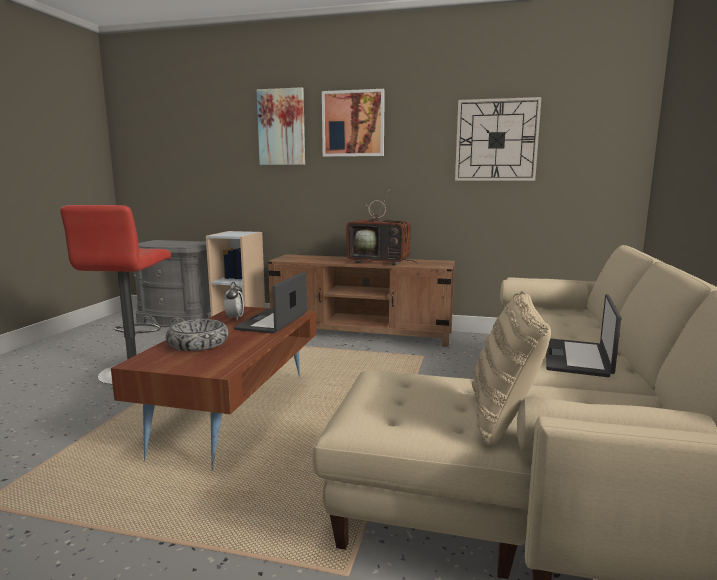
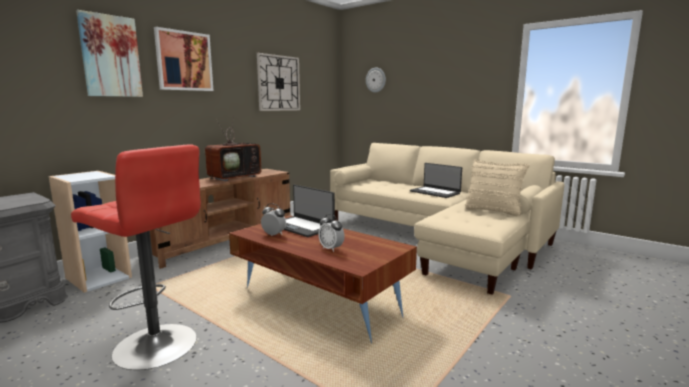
camera: 65 degrees left, 0 degrees up
bowl [166,319,229,351] -> alarm clock [318,214,344,252]
none -> wall clock [366,67,386,93]

